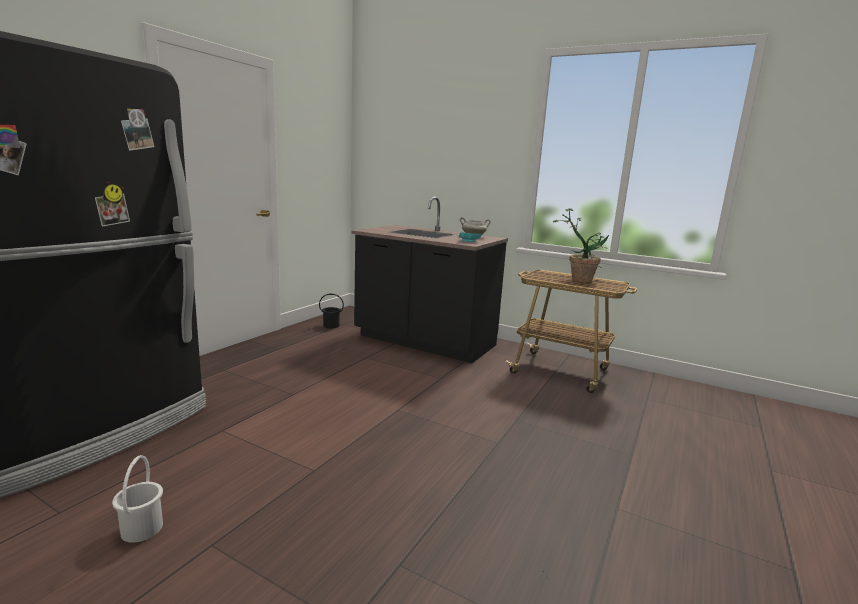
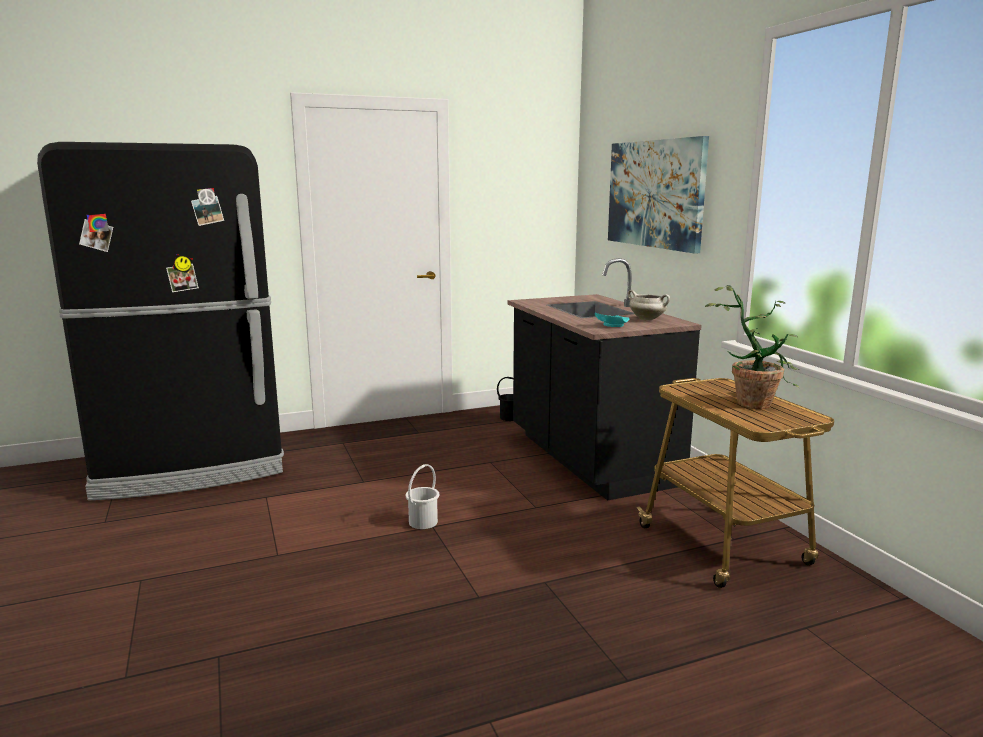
camera: 40 degrees right, 0 degrees up
white bucket [112,455,163,543] -> white bucket moved to [406,464,439,529]
none -> picture [608,136,709,254]

